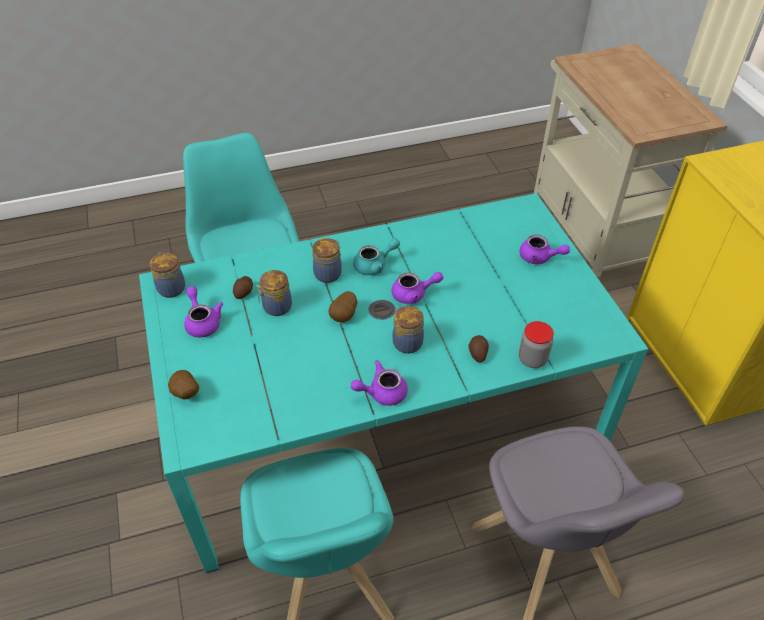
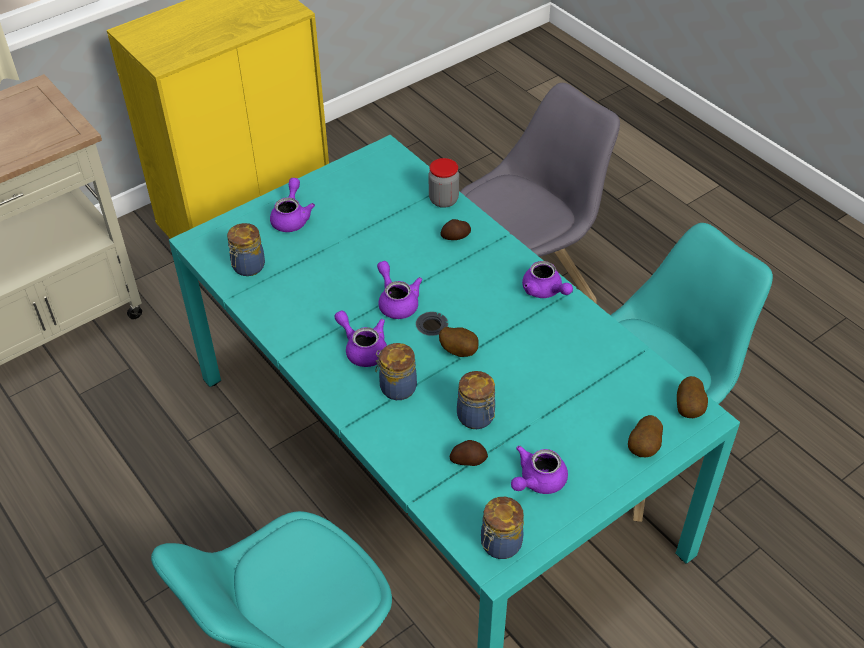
camera: 110 degrees left, 0 degrees up
turquoise teapot [353,238,400,275] -> purple teapot [335,311,387,367]
jar [393,306,424,354] -> jar moved to [227,223,265,276]
none -> potato [677,376,708,418]

